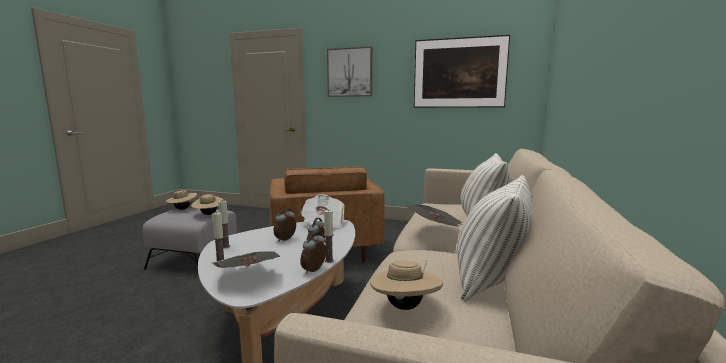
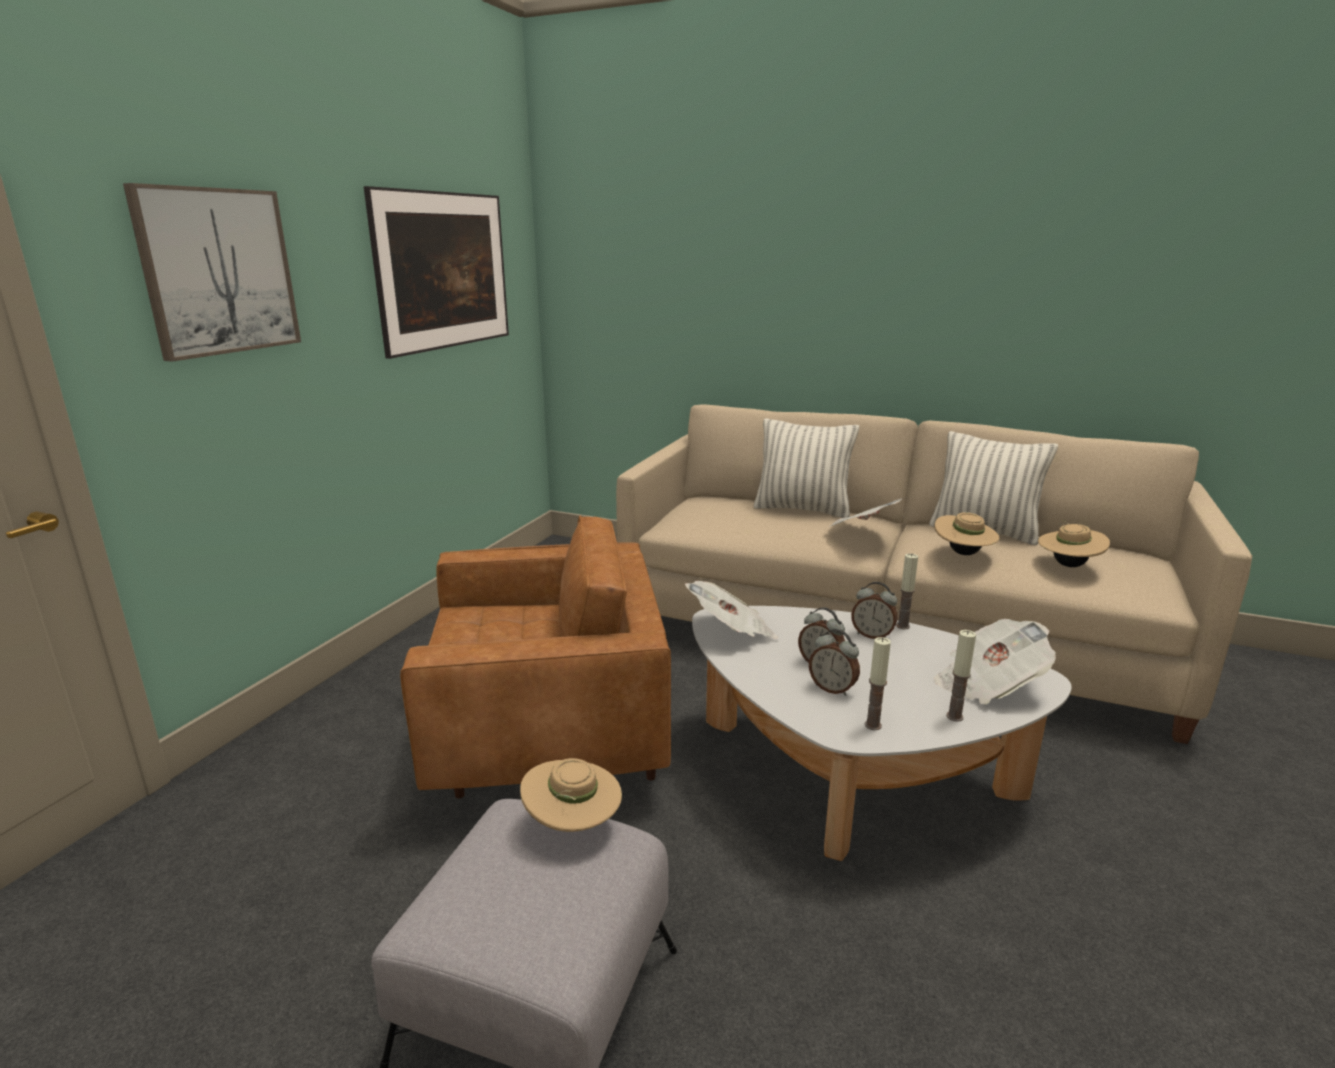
camera: 85 degrees left, 10 degrees up
beige hat [166,189,197,210] -> beige hat moved to [934,512,999,555]
alarm clock [300,232,326,274] -> alarm clock moved to [809,629,860,696]

